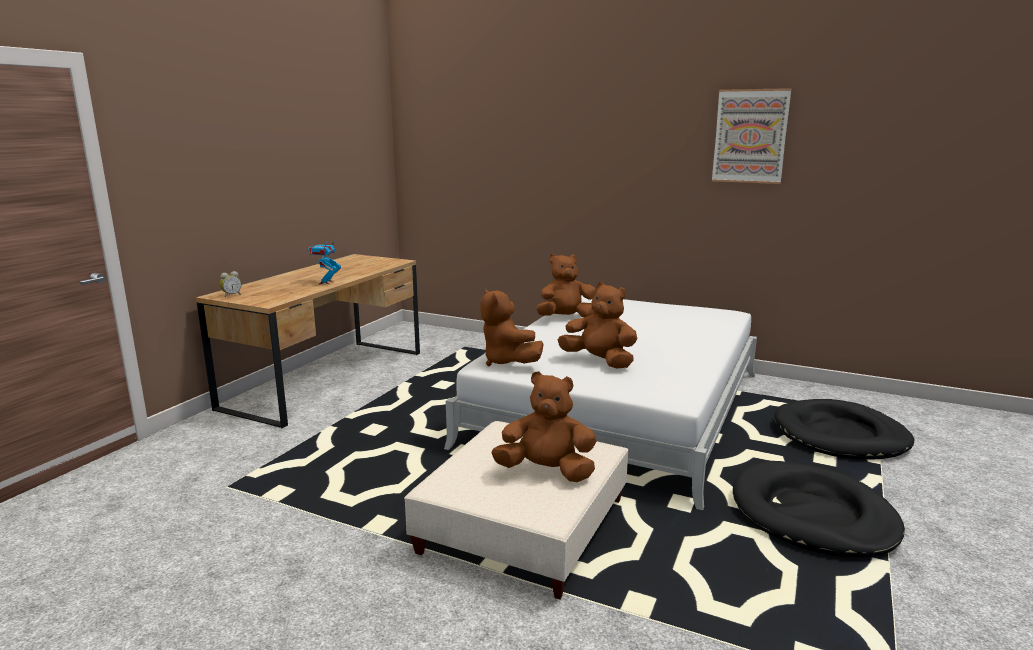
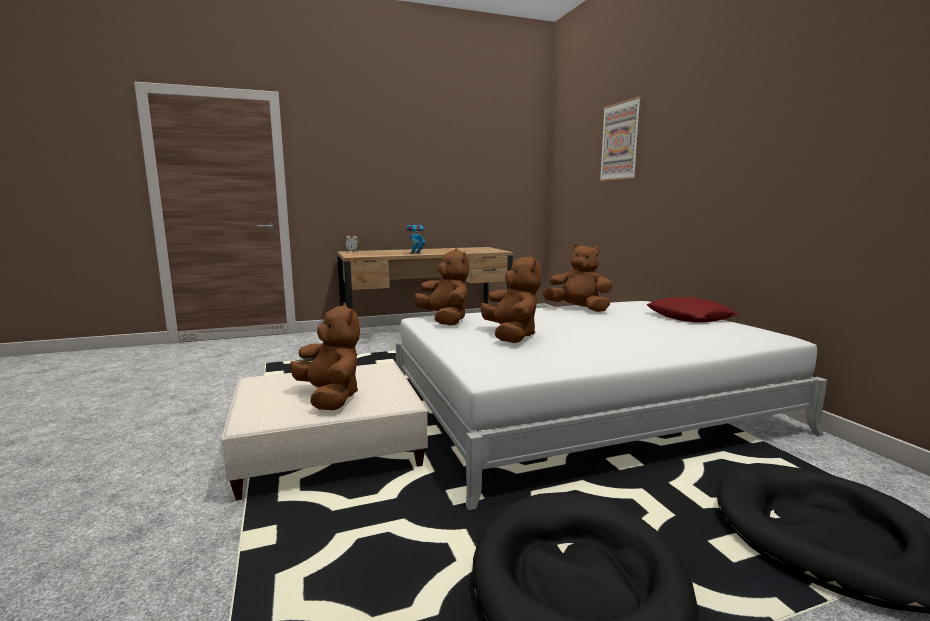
camera: 45 degrees right, 5 degrees down
brown plush toy [480,289,543,366] -> brown plush toy turned 135 degrees clockwise [414,248,470,325]
picture [712,88,791,184] -> picture moved to [599,96,641,181]
none -> red pillow [647,297,738,322]

